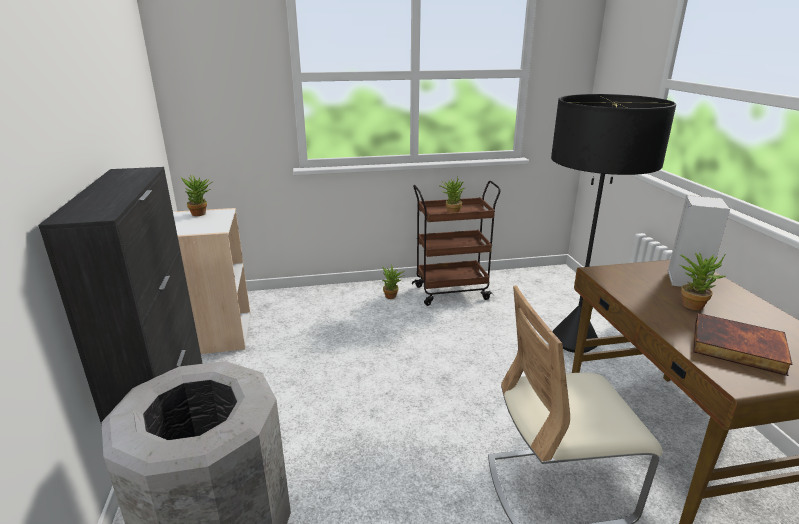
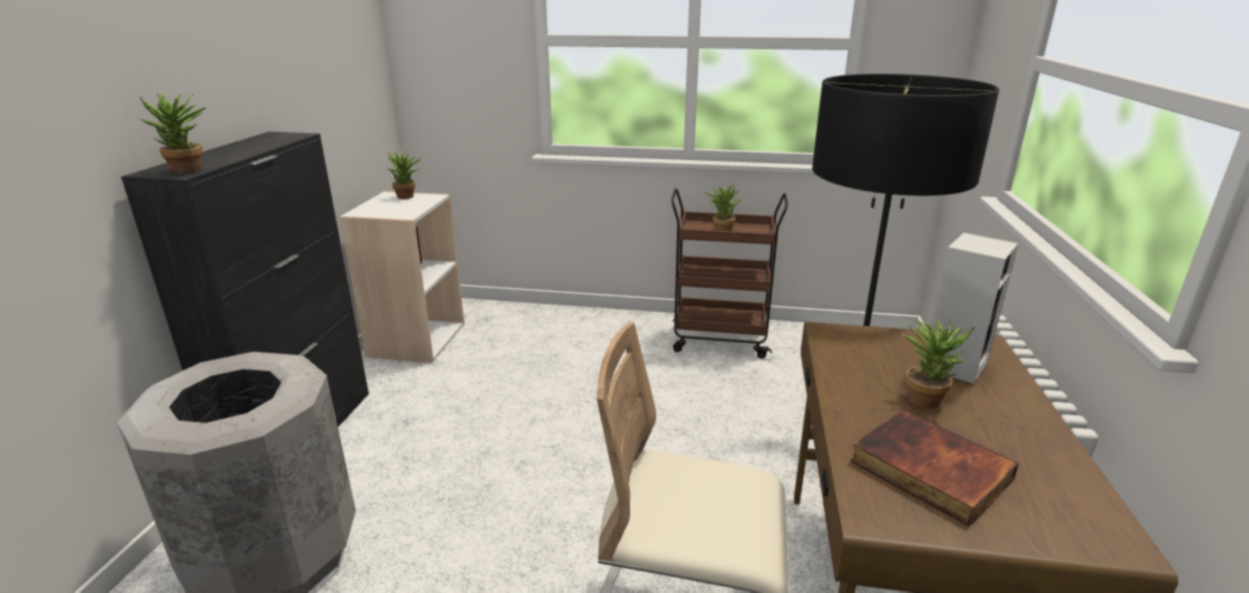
camera: 20 degrees right, 0 degrees up
potted plant [382,264,405,299] -> potted plant moved to [140,92,206,174]

